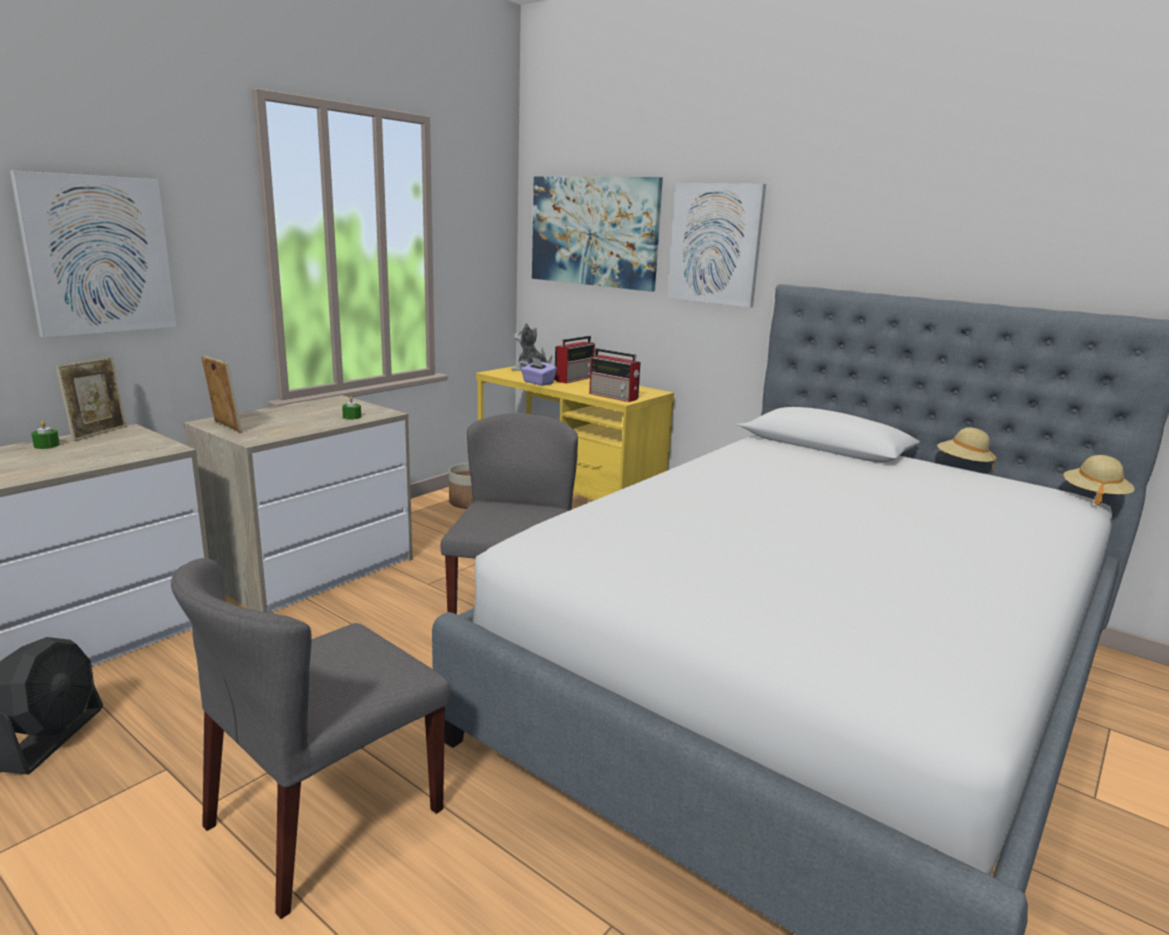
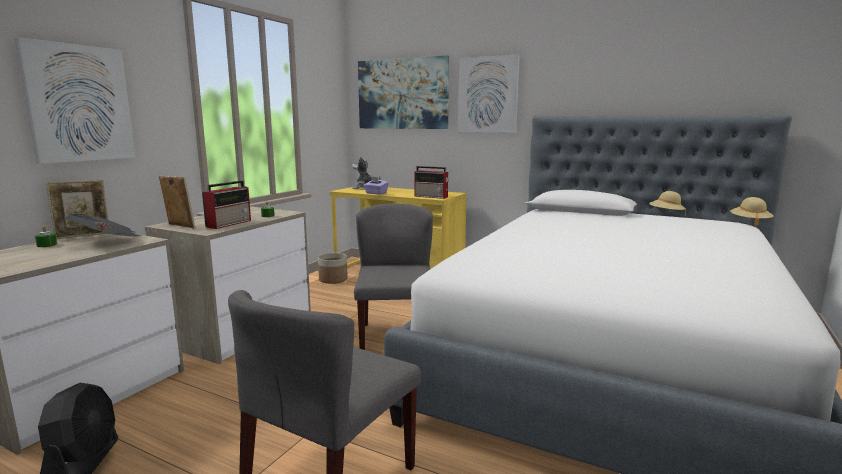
camera: 10 degrees left, 5 degrees down
picture frame [56,357,126,441] -> picture frame turned 45 degrees clockwise [46,180,108,239]
radio [554,336,595,383] -> radio moved to [202,180,251,229]
none -> newspaper [64,213,141,237]

